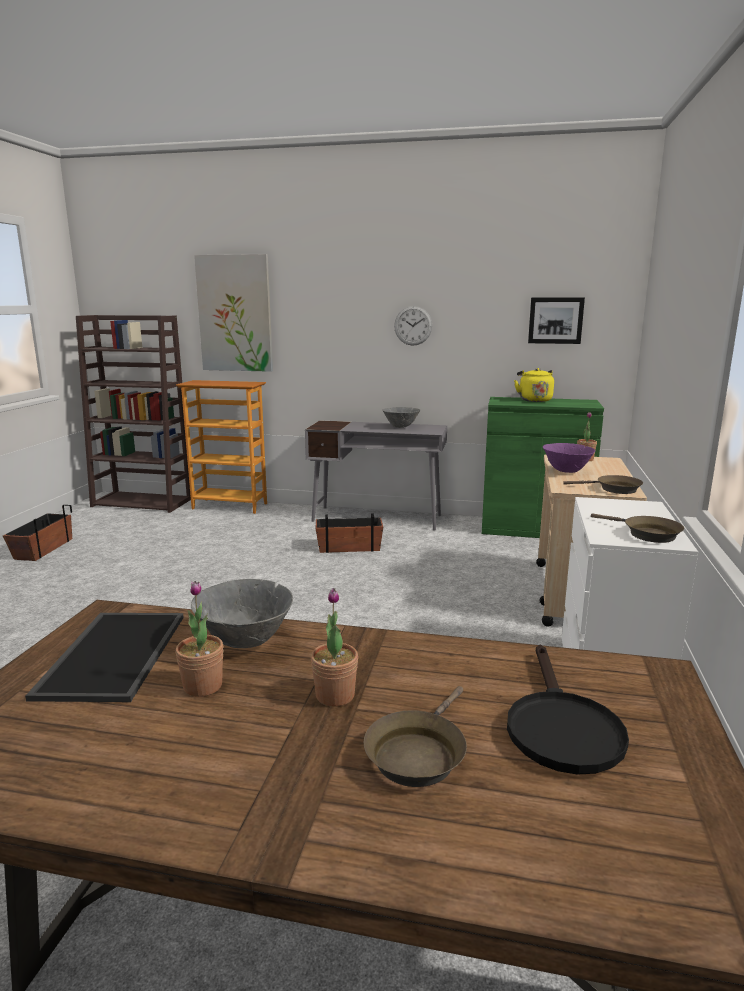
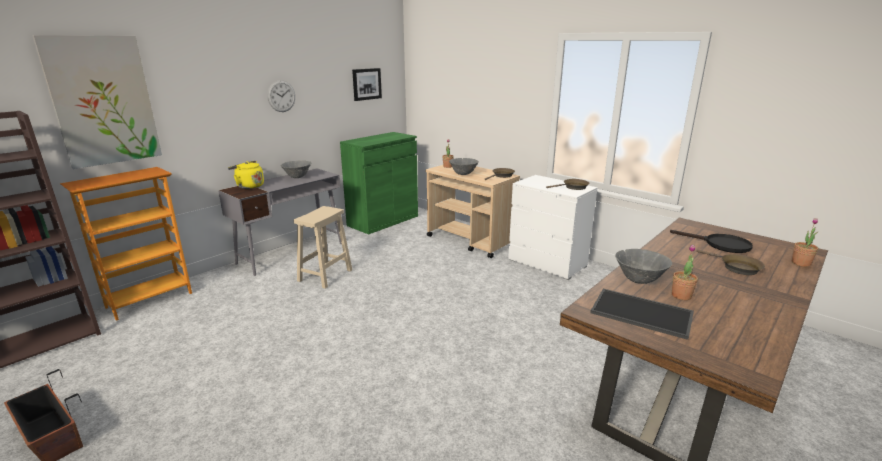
camera: 60 degrees left, 5 degrees up
potted plant [311,588,358,707] -> potted plant moved to [792,218,818,267]
planter [316,513,383,553] -> beige stool [293,206,352,289]
yellow kettle [514,368,554,402] -> yellow kettle moved to [228,161,264,189]
purple bowl [543,443,595,473] -> grey bowl [449,158,479,175]

